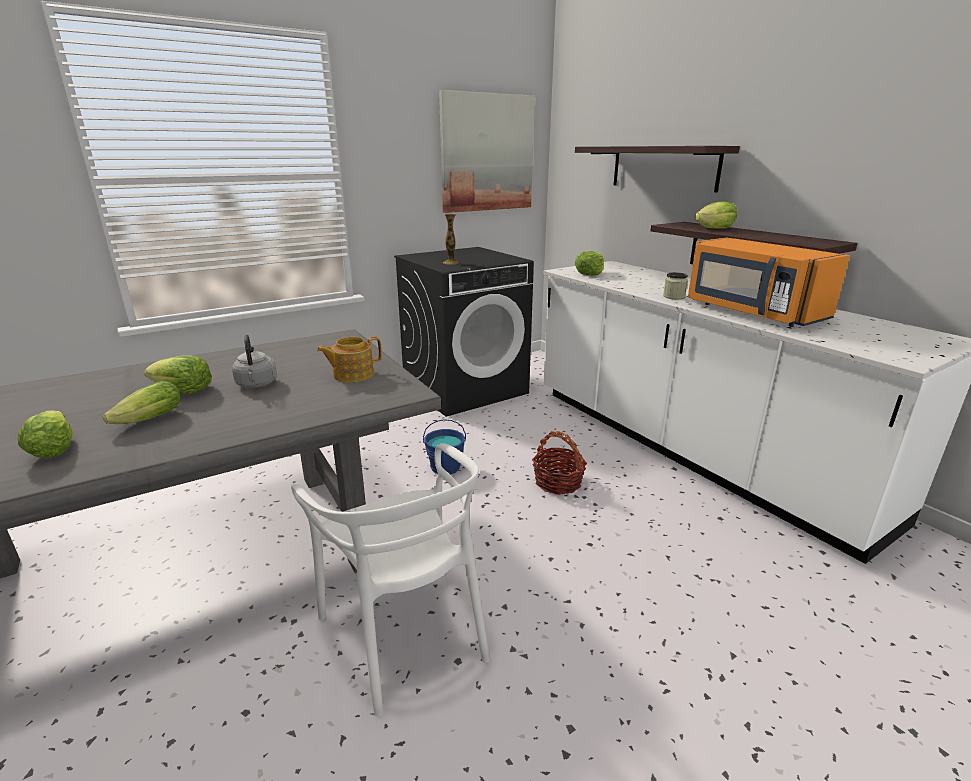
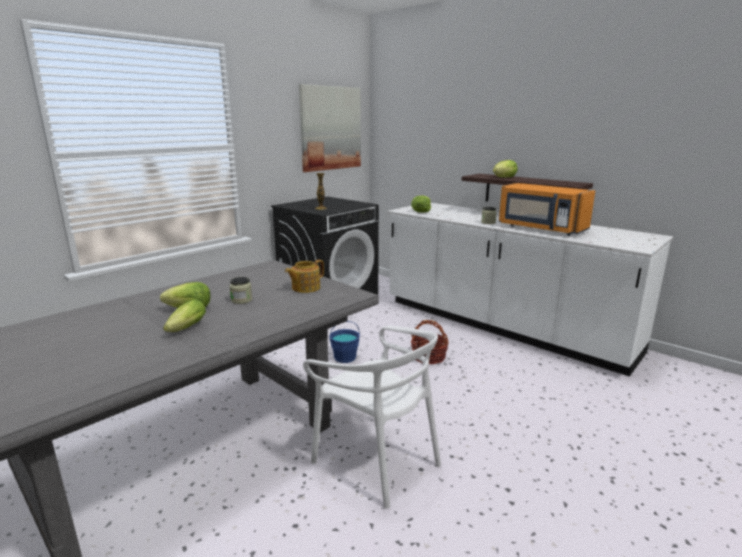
camera: 15 degrees left, 5 degrees down
lettuce [18,410,72,458] -> none
grey kettle [232,335,277,388] -> jar [230,277,252,304]
shelf [575,146,740,192] -> none

